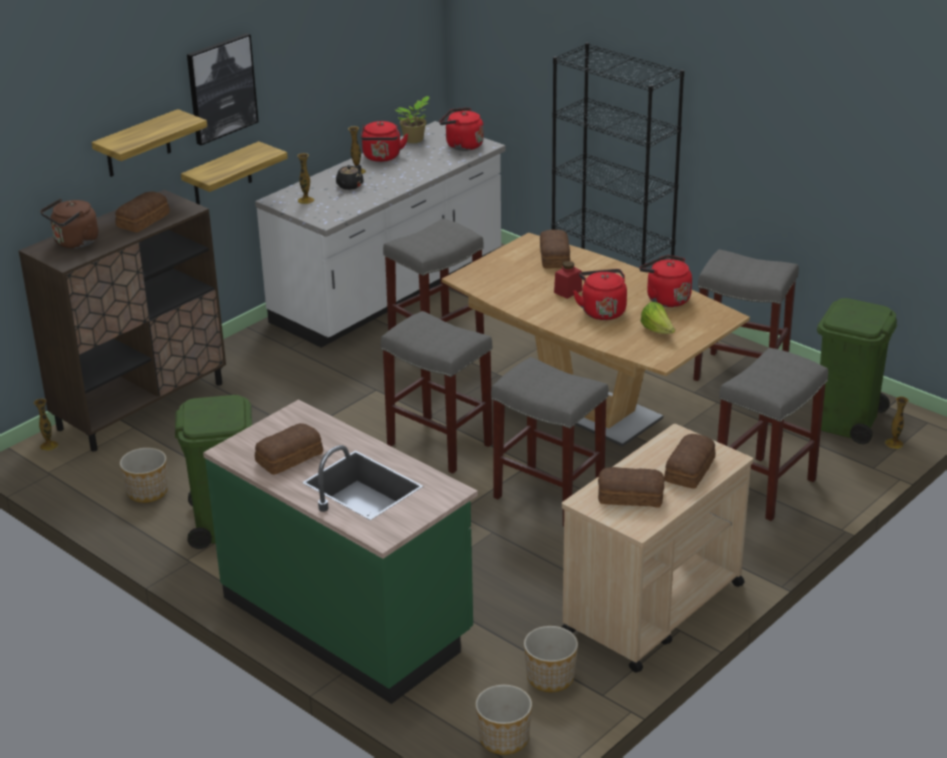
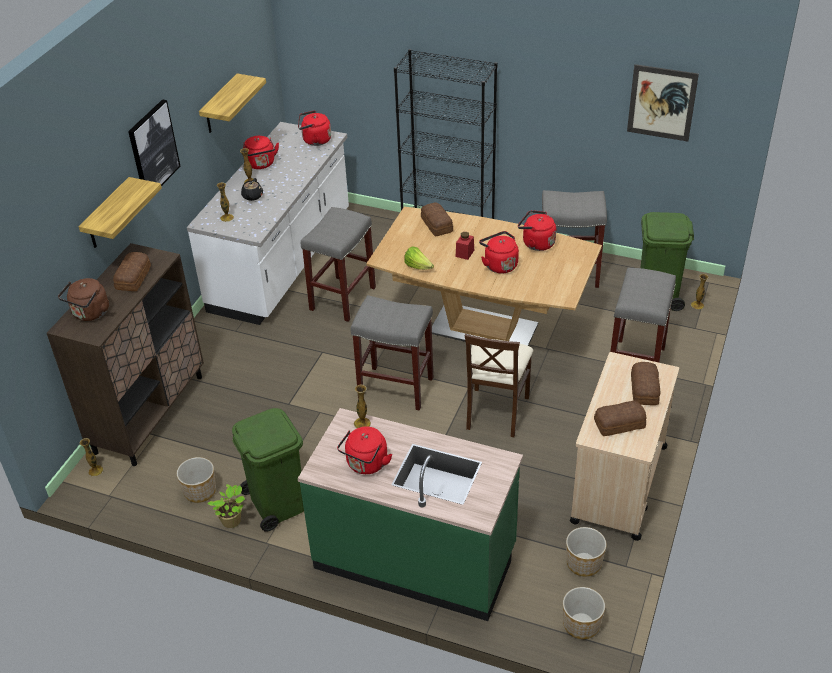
camera: 20 degrees left, 10 degrees up
shelf [181,141,288,205] -> shelf moved to [199,74,266,133]
bread [255,423,323,475] -> red kettle [337,426,392,474]
potted plant [395,96,429,143] -> potted plant moved to [207,484,245,528]
grey stool [491,357,609,526] -> beige chair [465,334,533,437]
lettuce [641,302,675,334] -> lettuce moved to [404,247,434,270]
none -> vase [354,385,371,428]
none -> picture [627,64,699,141]

